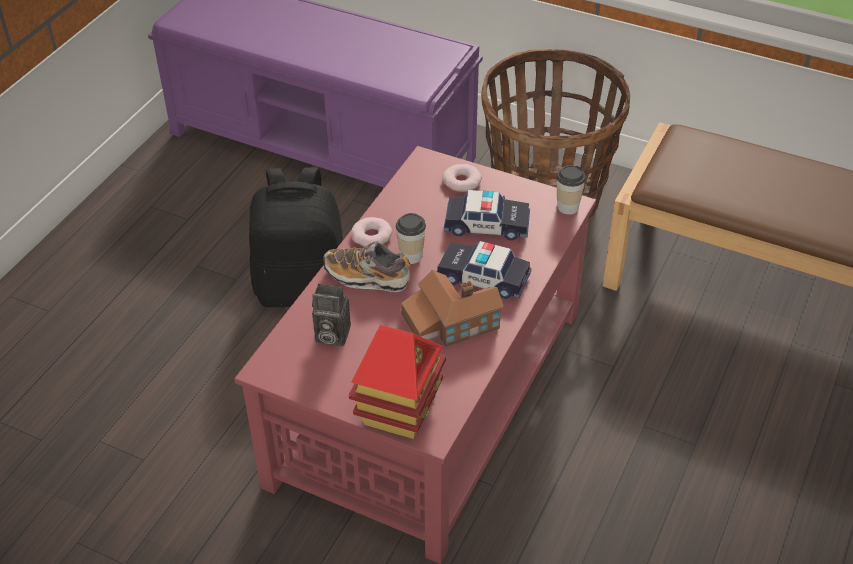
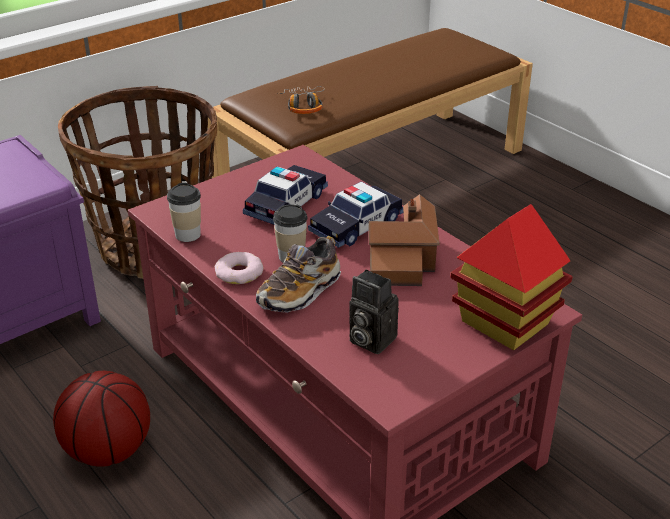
camera: 65 degrees left, 10 degrees down
black backpack [249,167,343,307] -> basketball [53,371,150,467]
camera [312,284,351,346] -> camera turned 90 degrees clockwise [349,269,399,354]
donut [442,164,482,192] -> none
cup [556,165,586,215] -> cup moved to [167,183,201,242]
none -> headphones [277,86,325,114]

